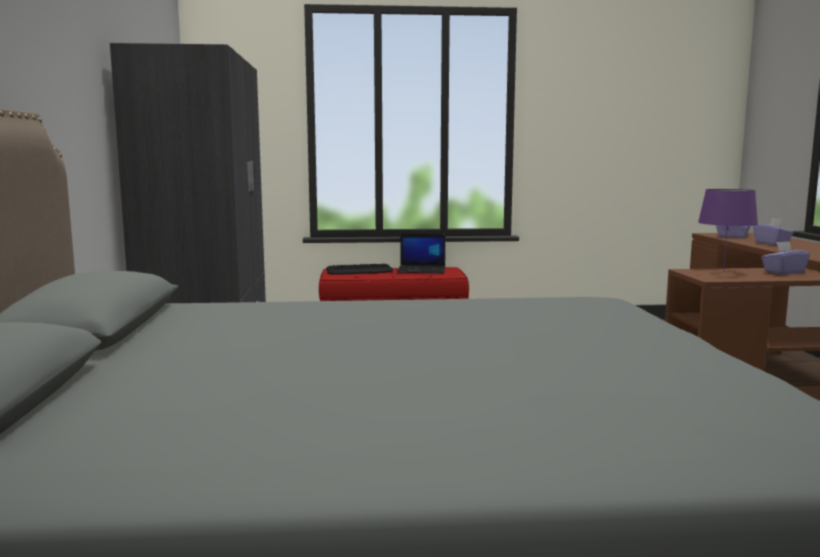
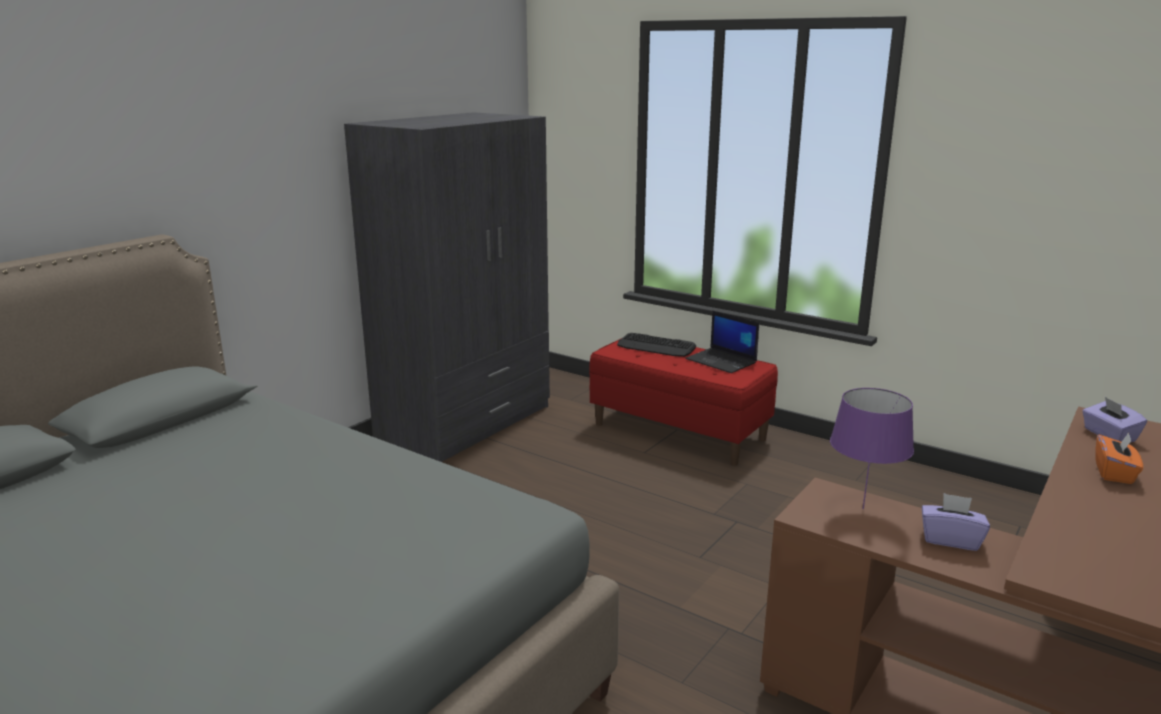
camera: 40 degrees right, 10 degrees up
purple tissue box [753,218,794,245] -> orange tissue box [1095,433,1143,484]

